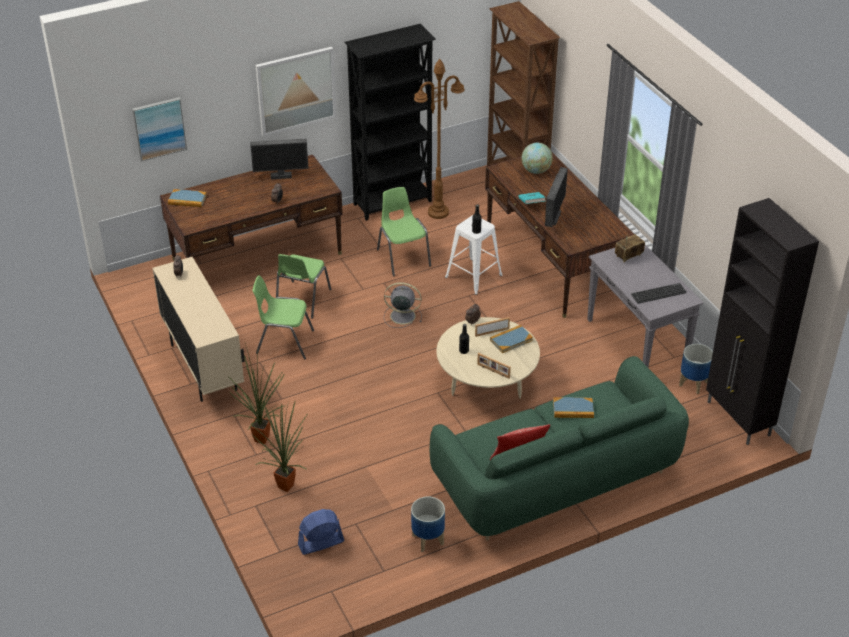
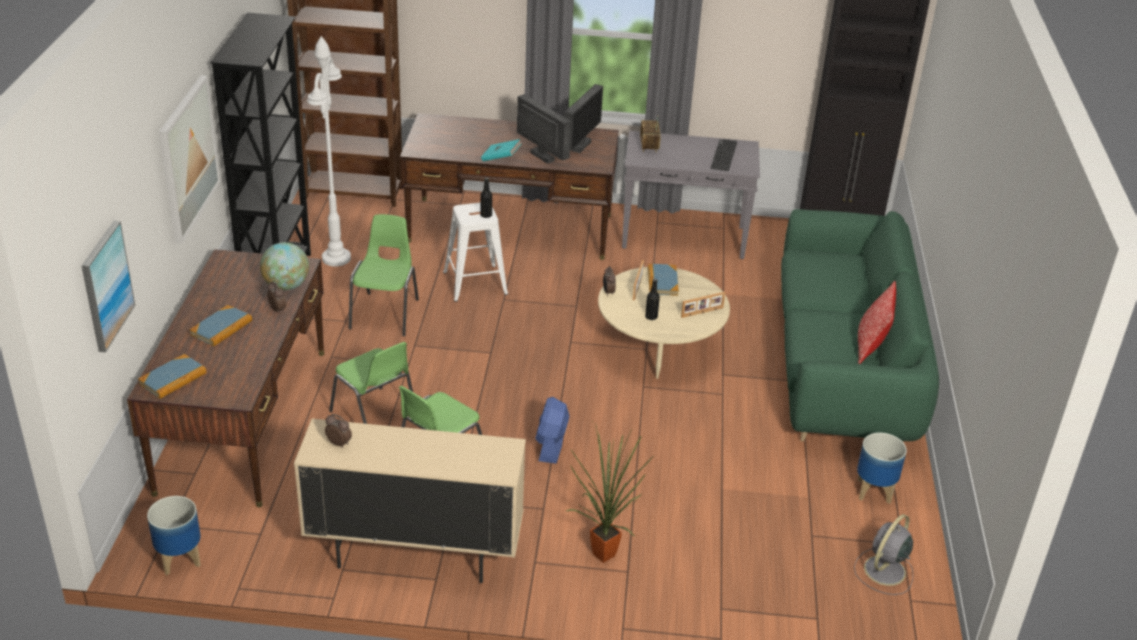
camera: 60 degrees left, 5 degrees down
monitor [250,139,309,179] -> monitor moved to [564,84,603,153]
potted plant [250,402,308,492] -> none
blue fan [298,509,344,555] -> blue fan moved to [535,397,570,464]
green chair [377,187,431,277] -> green chair turned 90 degrees clockwise [349,214,419,336]
grey fan [384,282,421,328] -> grey fan moved to [854,514,913,595]
brown floor lamp [414,59,464,219] -> white floor lamp [307,36,351,267]
globe [521,143,553,174] -> globe moved to [260,242,309,290]
book [553,397,594,418] -> book moved to [189,305,252,346]
planter [679,344,713,394] -> planter moved to [147,496,201,575]

